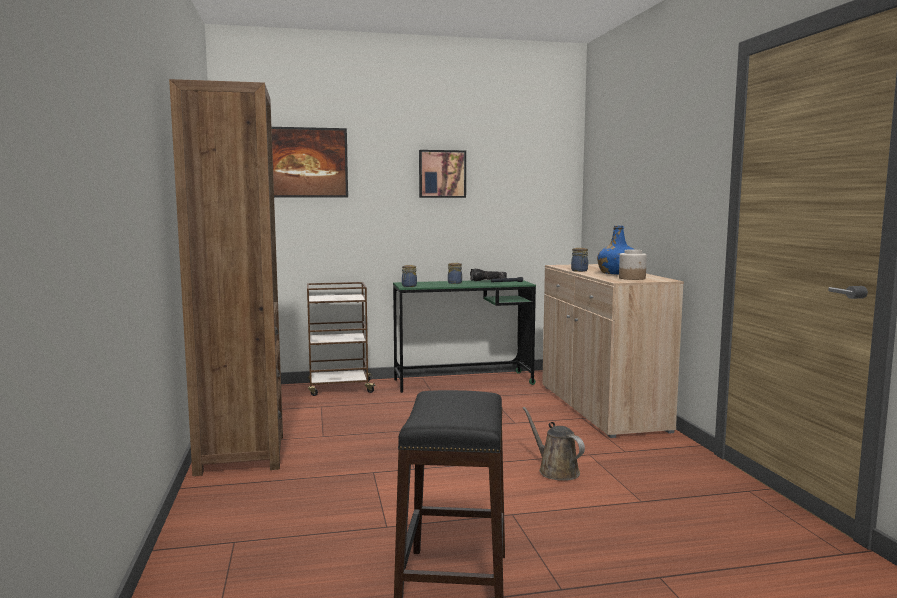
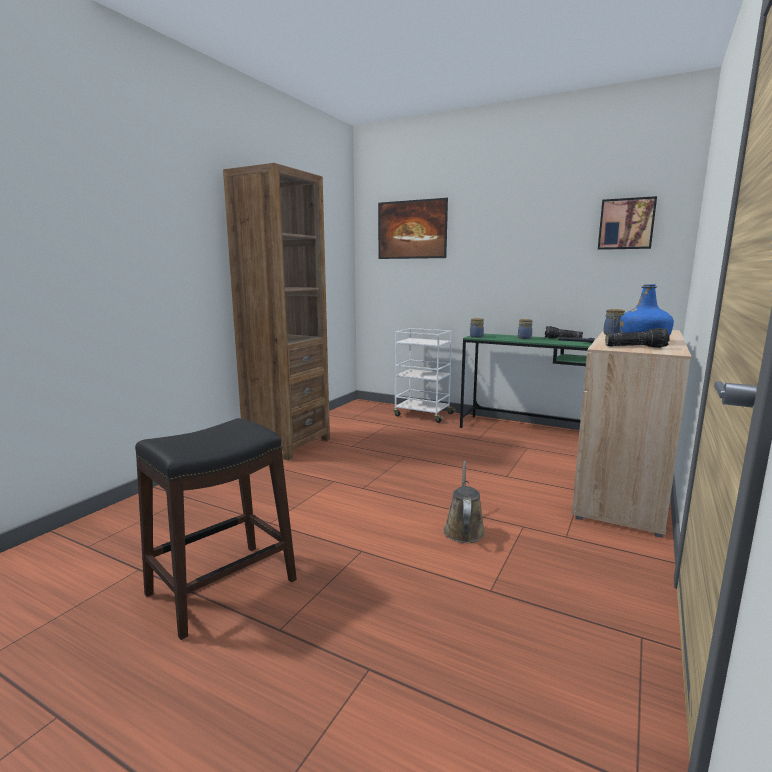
camera: 40 degrees right, 5 degrees up
brown cart [307,282,377,396] -> white cart [393,328,456,423]
picture [419,150,466,198] -> picture moved to [598,196,657,250]
jar [619,250,647,280] -> flashlight [605,328,670,348]

